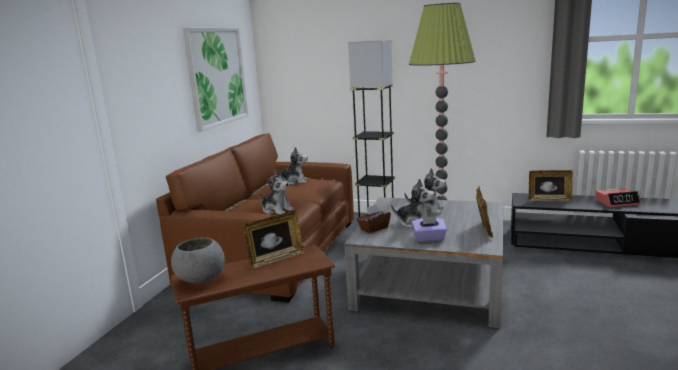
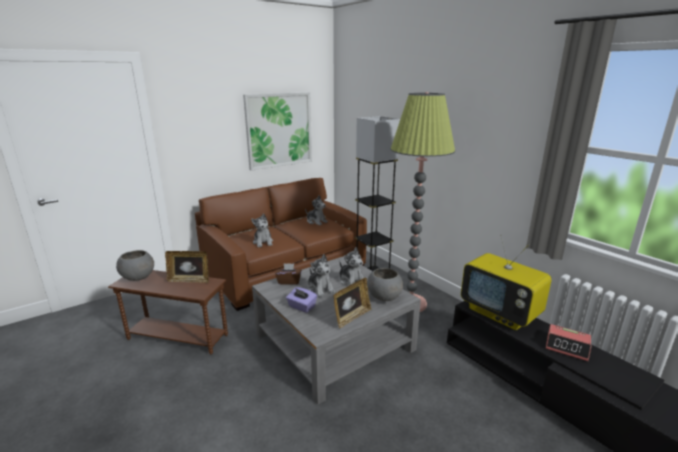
camera: 35 degrees right, 5 degrees up
picture frame [529,170,573,202] -> television [461,235,552,330]
none -> grey bowl [367,268,403,301]

